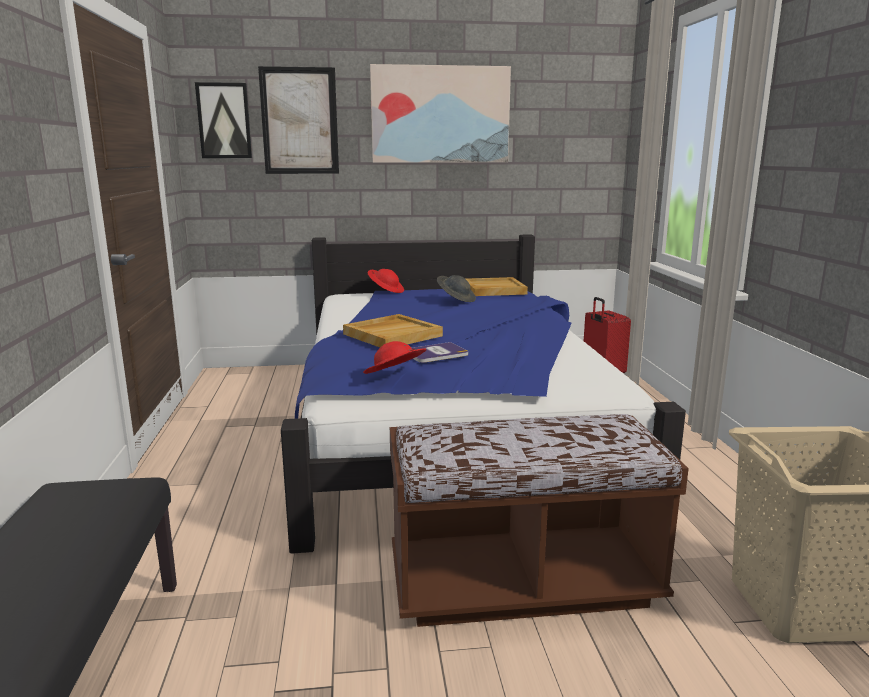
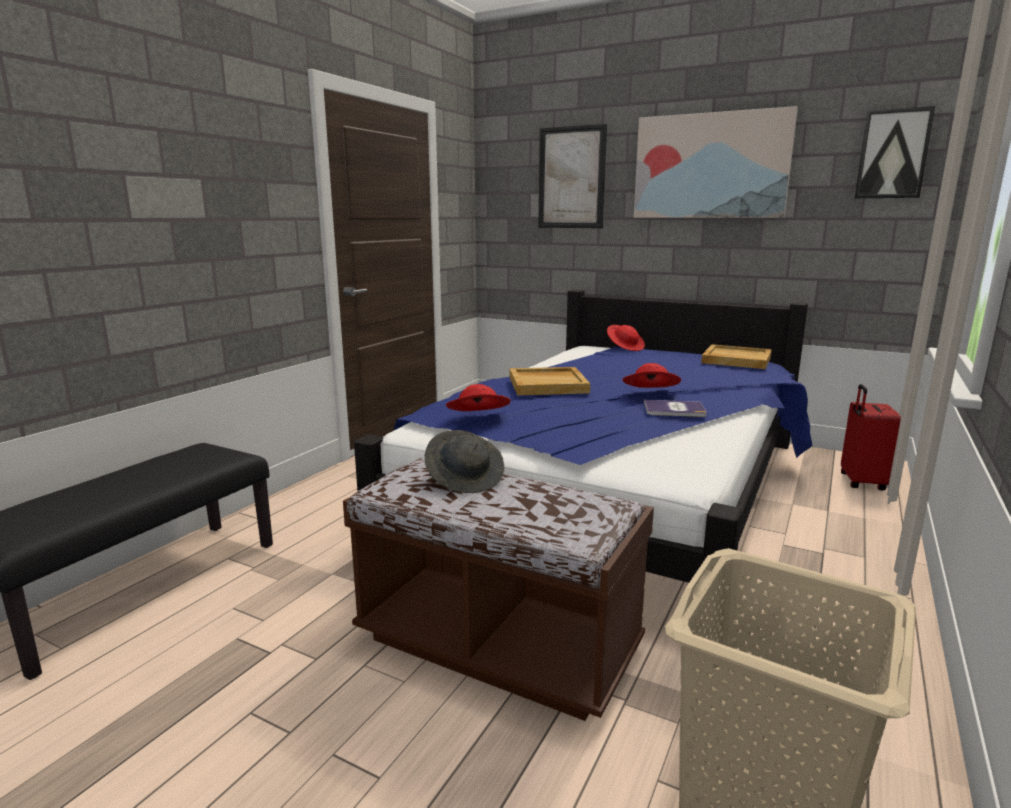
camera: 35 degrees right, 0 degrees up
picture [195,82,252,158] -> picture moved to [855,106,936,199]
book [412,342,468,363] -> book moved to [644,400,707,417]
grey hat [437,275,476,302] -> grey hat moved to [425,430,504,493]
none -> red hat [623,363,681,388]

